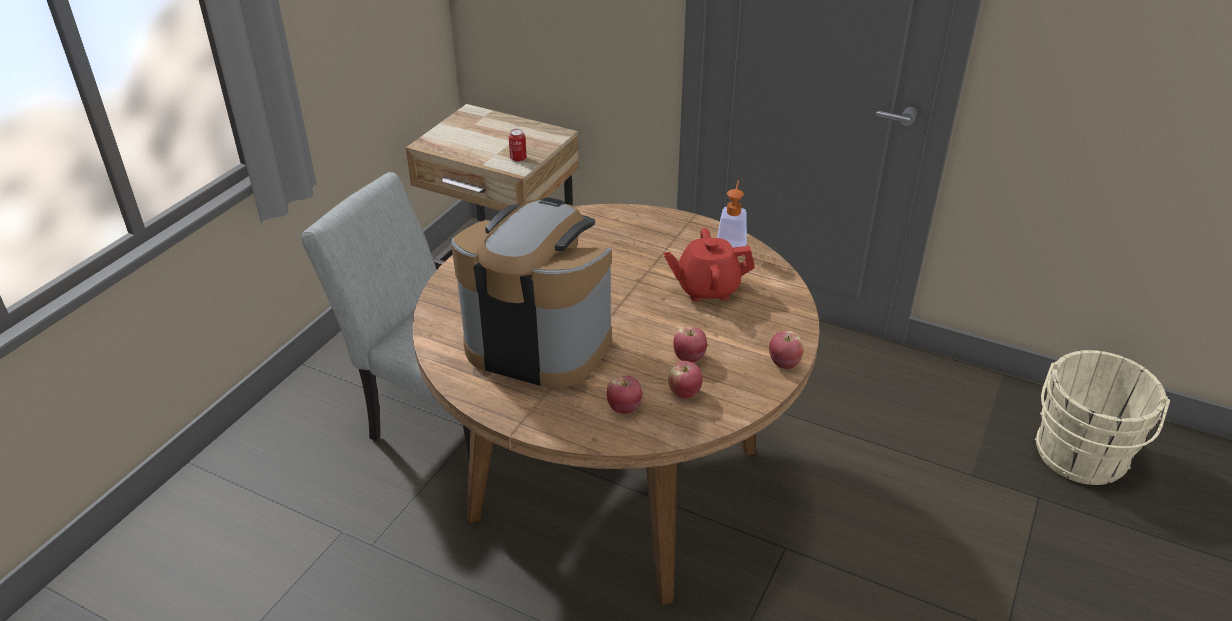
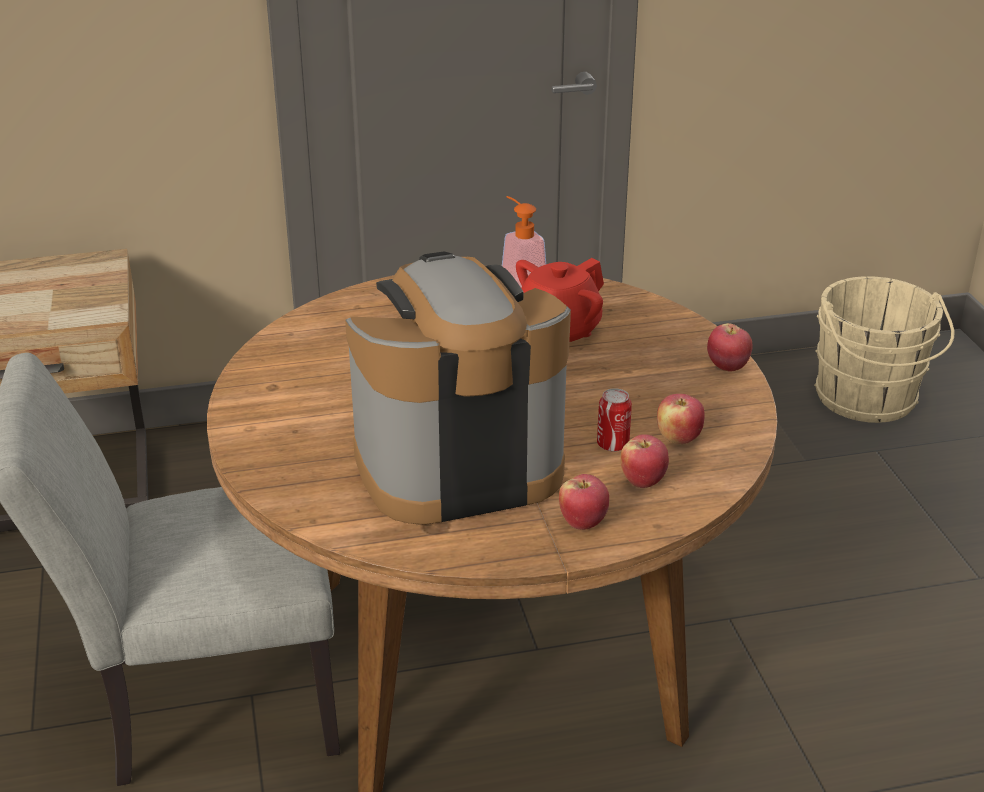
camera: 40 degrees left, 5 degrees down
can [509,129,526,162] -> can moved to [597,388,632,452]
apple [673,327,707,363] -> apple moved to [559,474,609,530]

